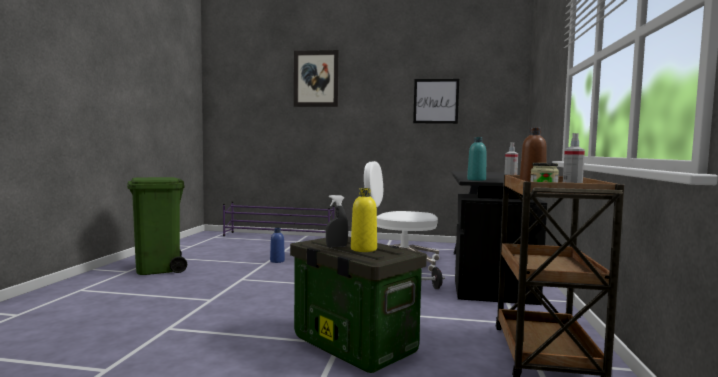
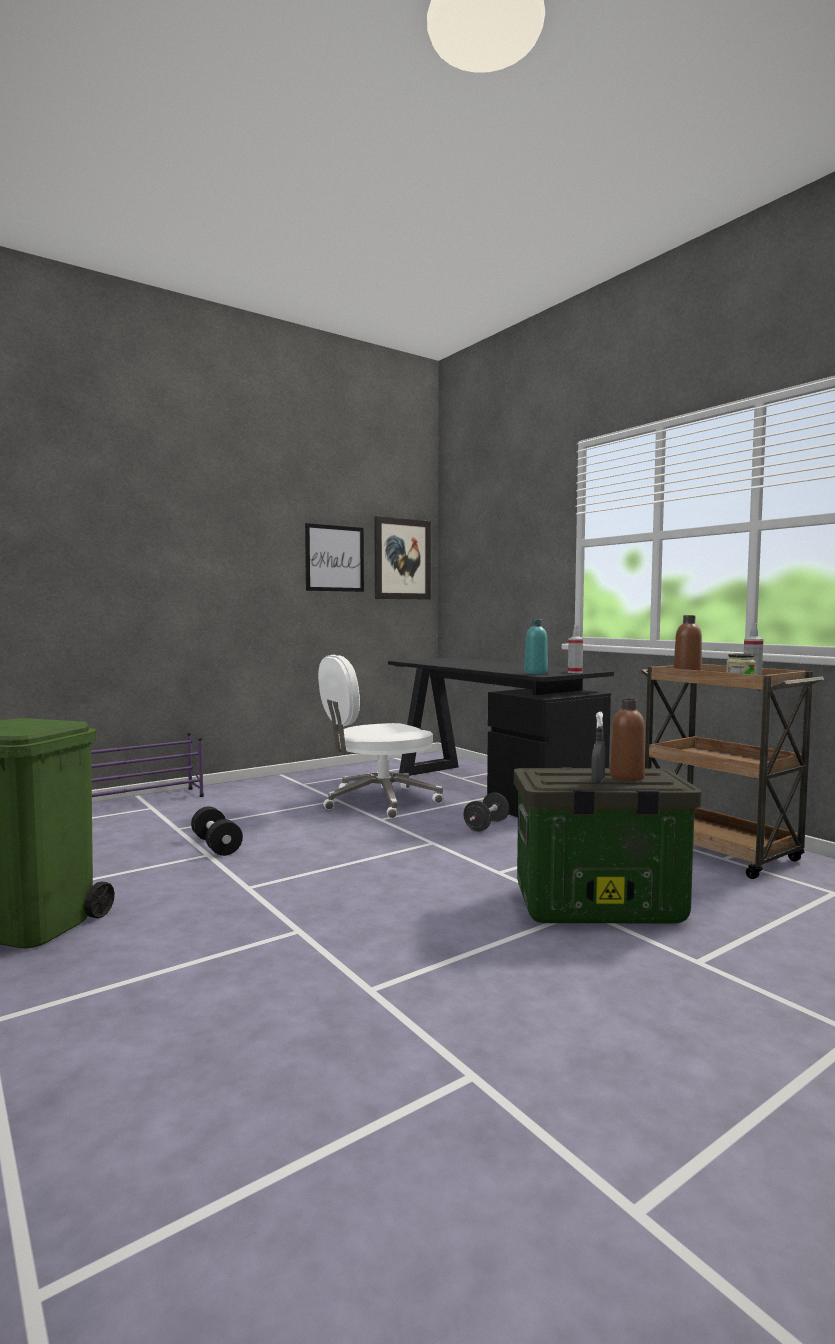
camera: 45 degrees left, 0 degrees up
blue bottle [270,228,285,263] -> black dumbbell [191,807,243,856]
picture [294,50,339,107] -> picture moved to [374,516,431,600]
yellow bottle [351,188,377,252] -> brown bottle [610,699,645,781]

